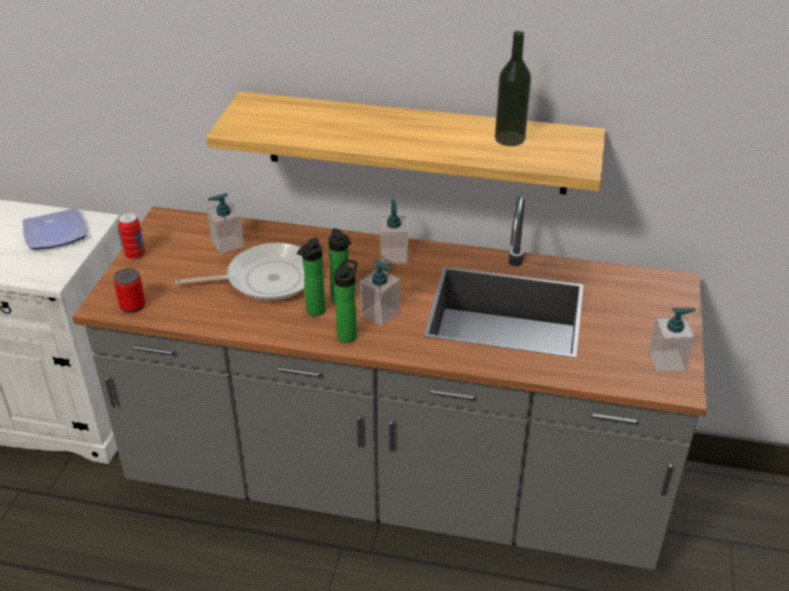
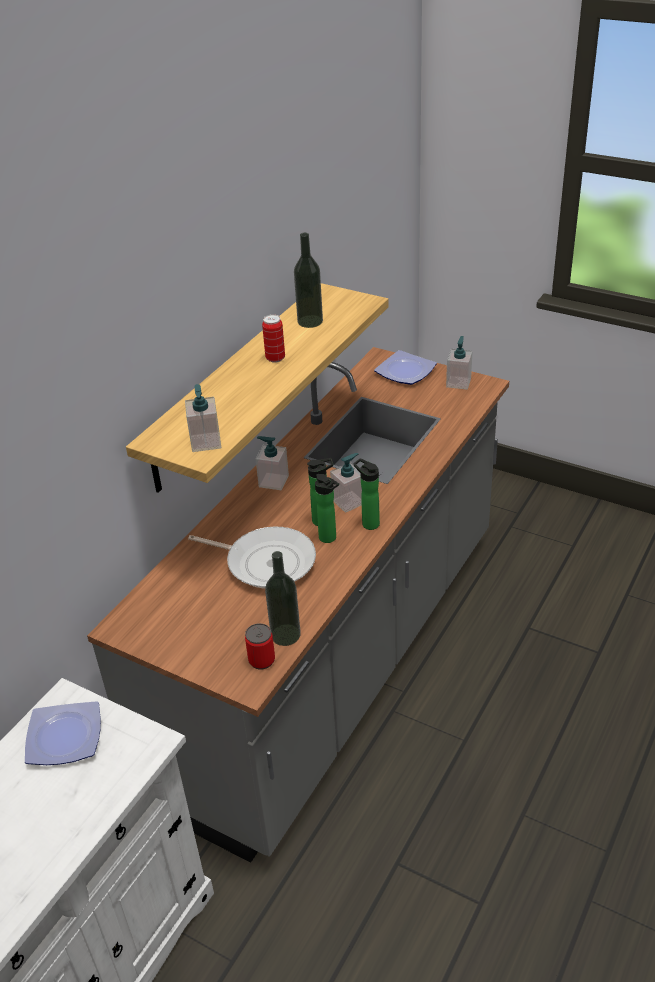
camera: 70 degrees left, 0 degrees up
can [118,212,145,260] -> can moved to [262,314,285,363]
frying pan [175,243,305,301] -> frying pan turned 105 degrees clockwise [188,527,316,589]
soap dispenser [207,193,244,254] -> soap dispenser moved to [185,384,221,452]
none -> bottle [265,551,301,646]
none -> plate [374,350,437,385]

